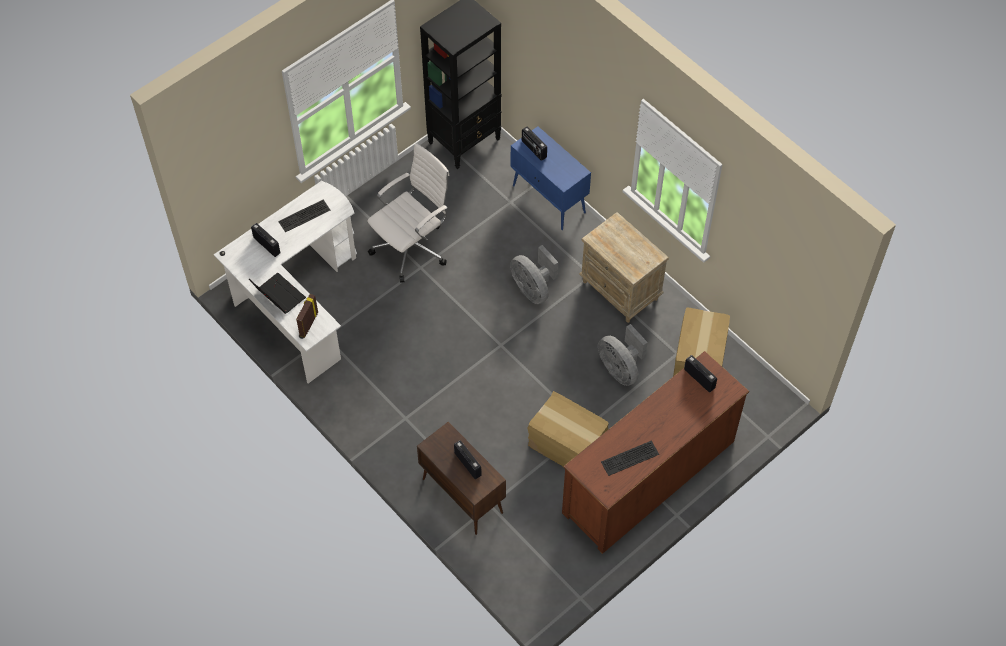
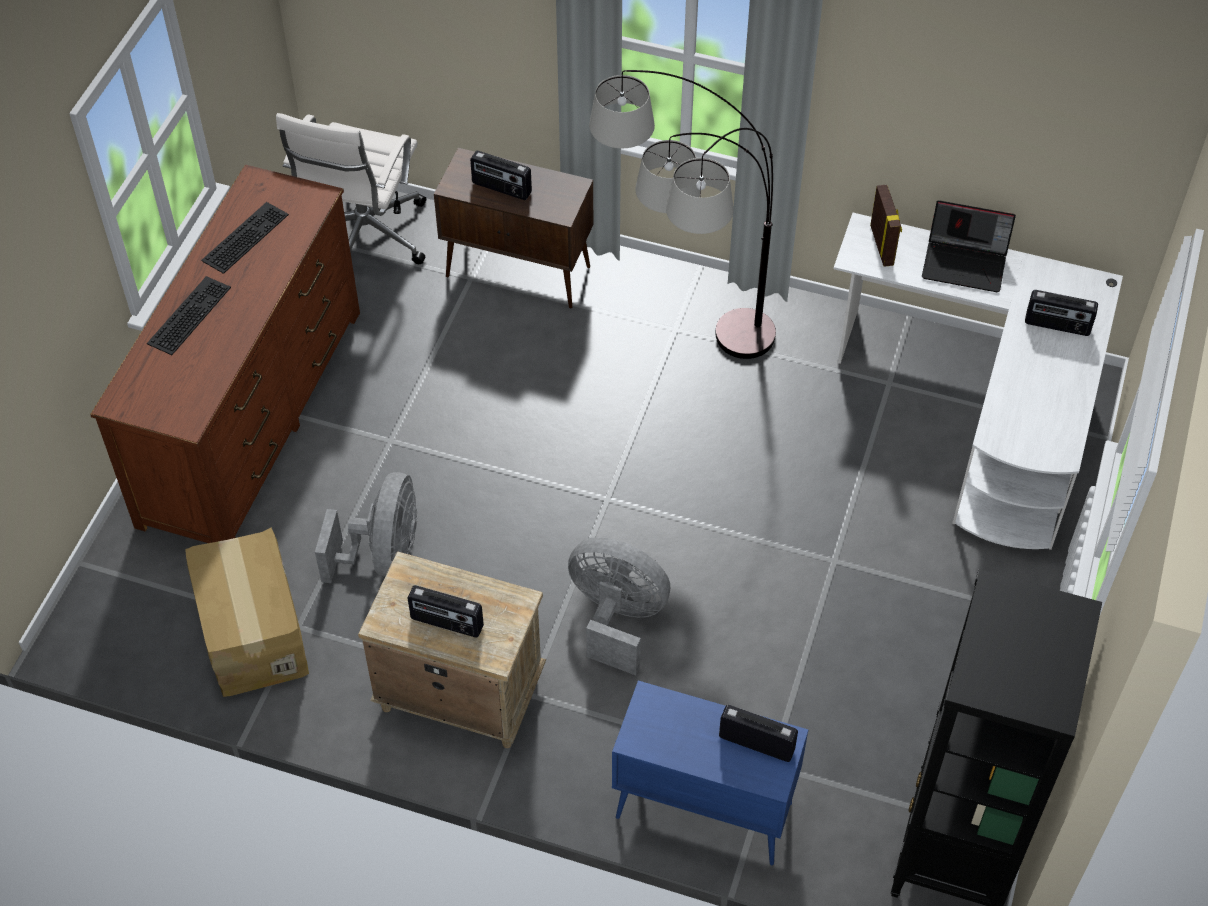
camera: 150 degrees right, 5 degrees down
keyboard [278,200,330,232] -> keyboard moved to [147,276,231,355]
white office chair [367,143,450,283] -> white office chair moved to [276,113,426,264]
cardboard box [528,391,609,466] -> none
grey fan [598,324,648,386] -> grey fan turned 75 degrees clockwise [315,472,417,583]
radio [684,355,717,392] -> radio moved to [408,585,484,638]
none -> floor lamp [589,70,776,359]

